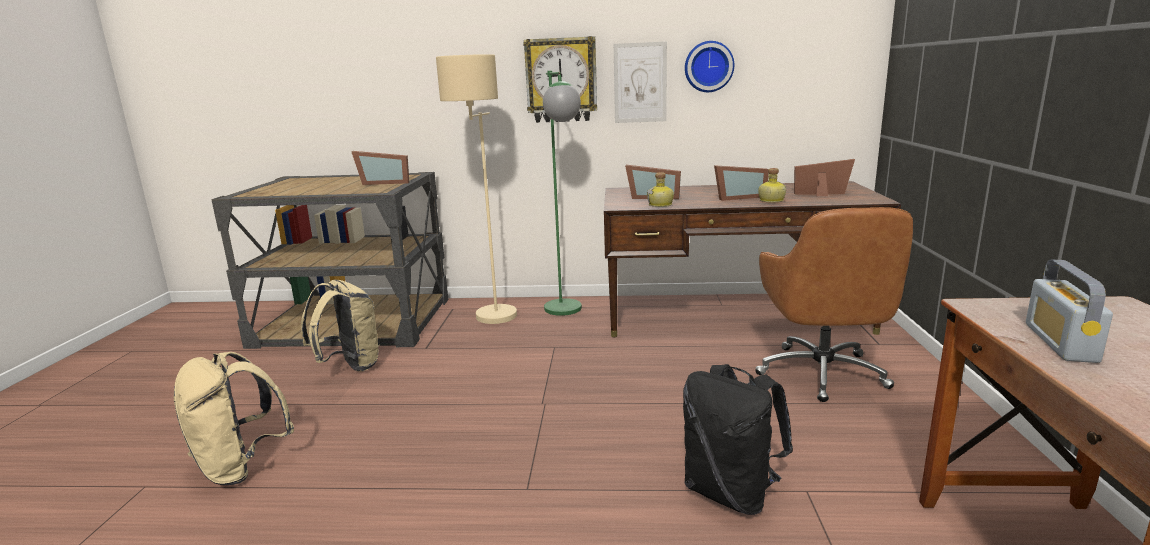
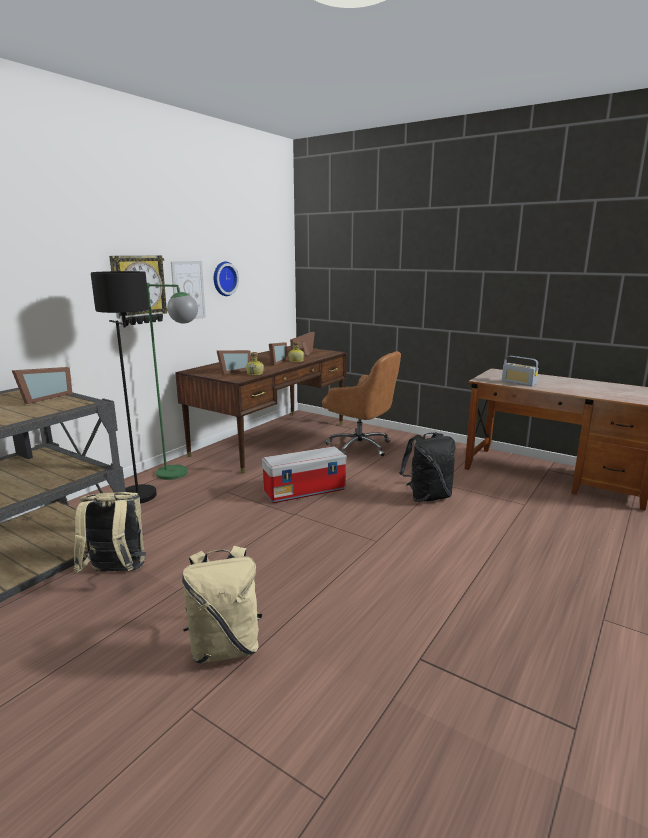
camera: 60 degrees left, 0 degrees up
beige floor lamp [436,54,517,324] -> black floor lamp [91,271,157,504]
none -> storage box [262,446,346,503]

